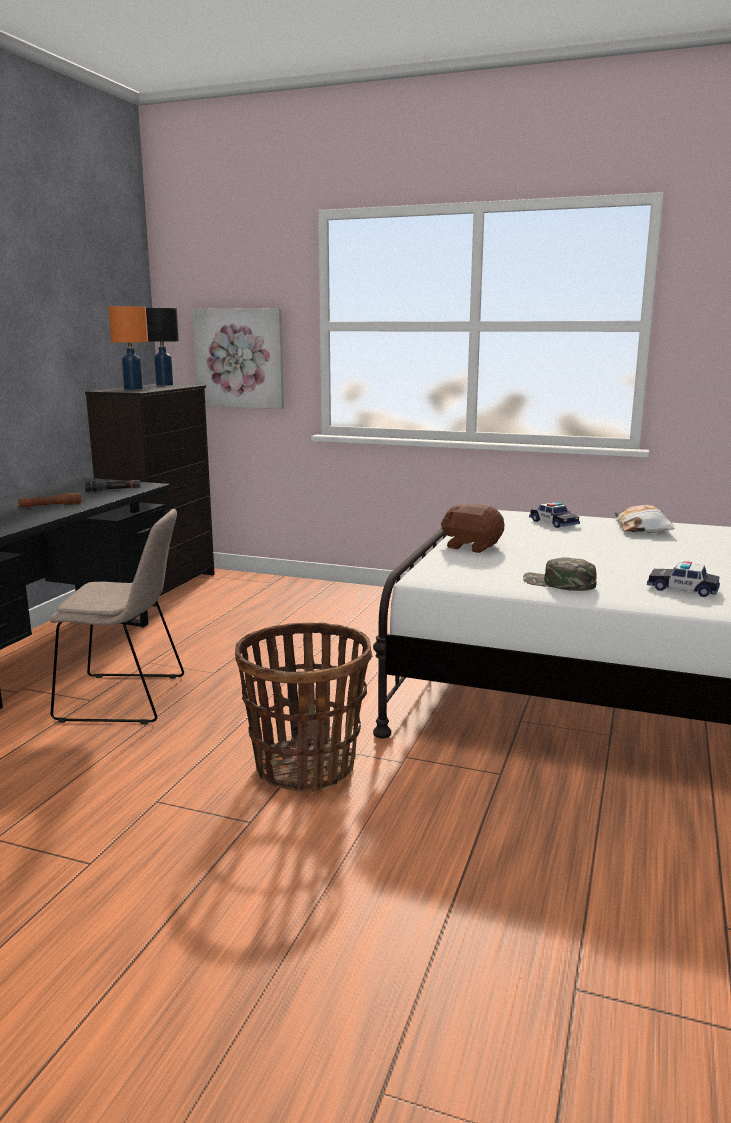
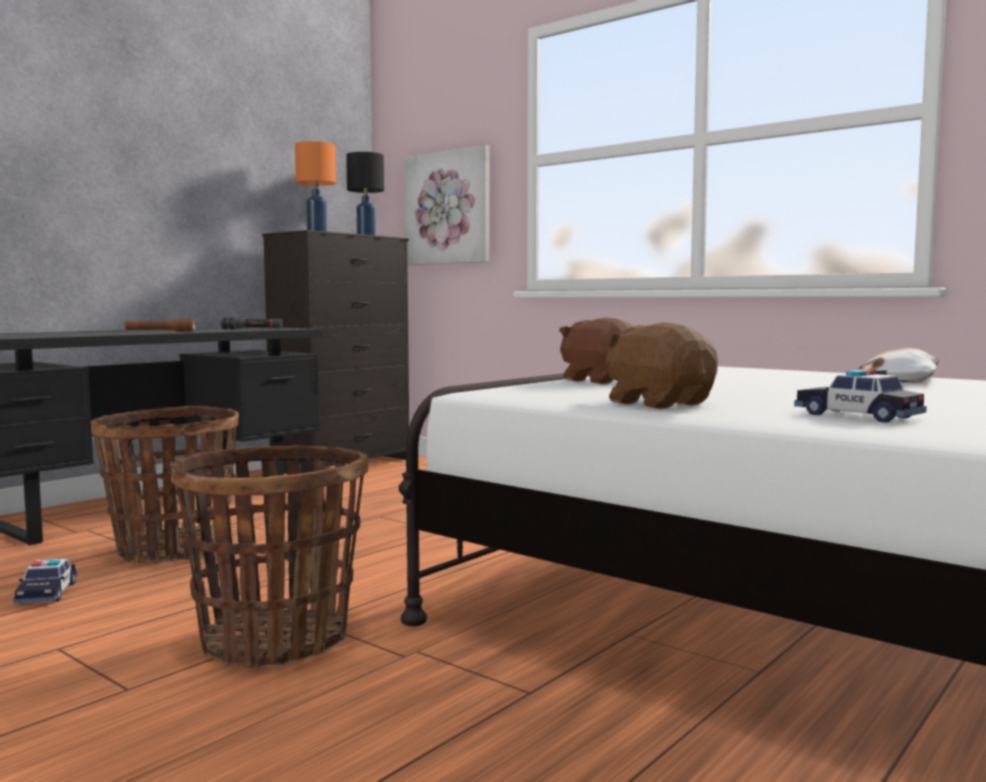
camera: 20 degrees right, 10 degrees down
beige chair [50,509,184,724] -> basket [90,406,239,563]
green cap [523,557,597,591] -> brown plush toy [604,323,718,409]
toy car [529,502,580,528] -> toy car moved to [13,558,78,604]

